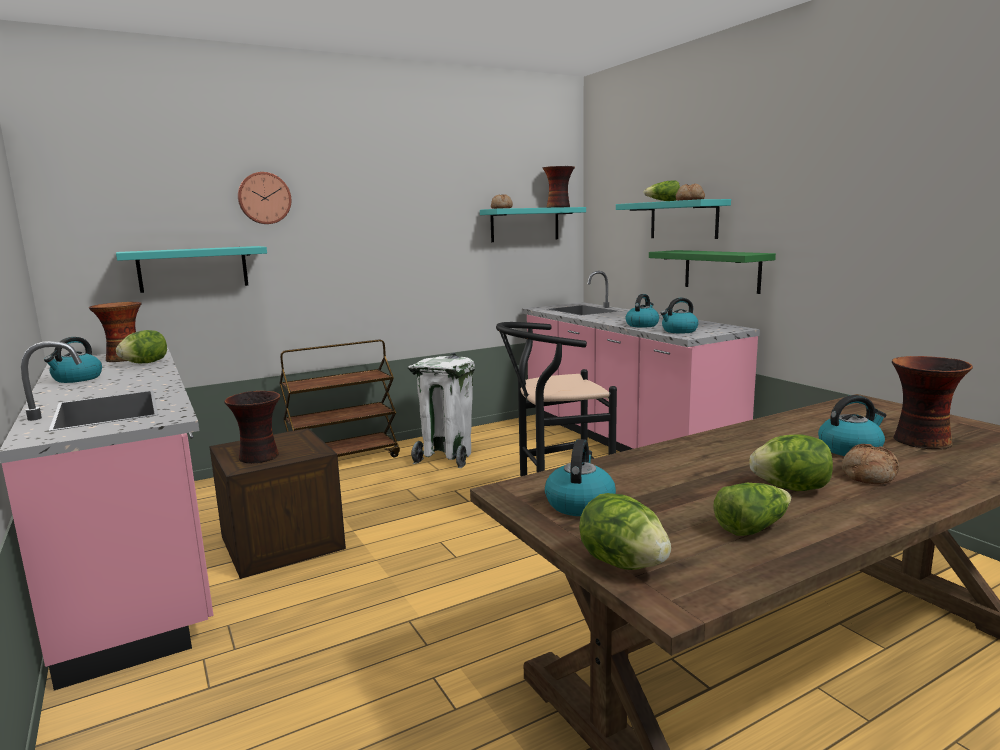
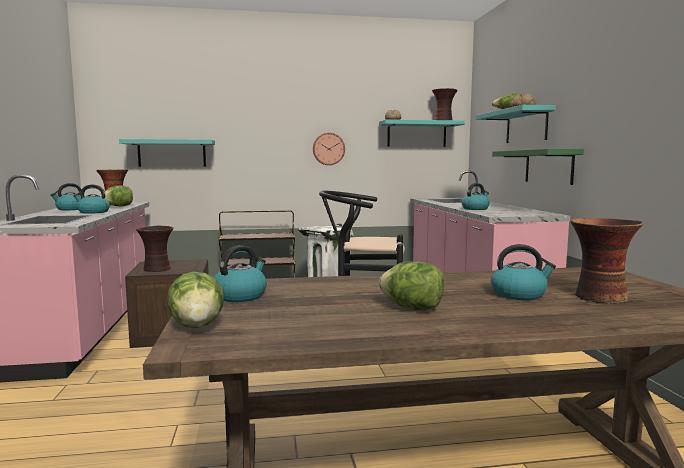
camera: 20 degrees right, 5 degrees down
wall clock [238,172,291,224] -> wall clock moved to [313,133,345,165]
kettle [661,298,698,334] -> kettle moved to [73,184,110,214]
lettuce [713,483,791,536] -> none
bread [841,444,899,484] -> none

